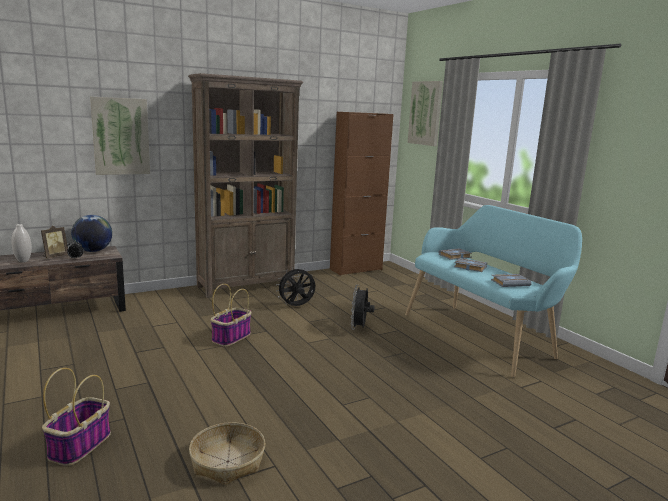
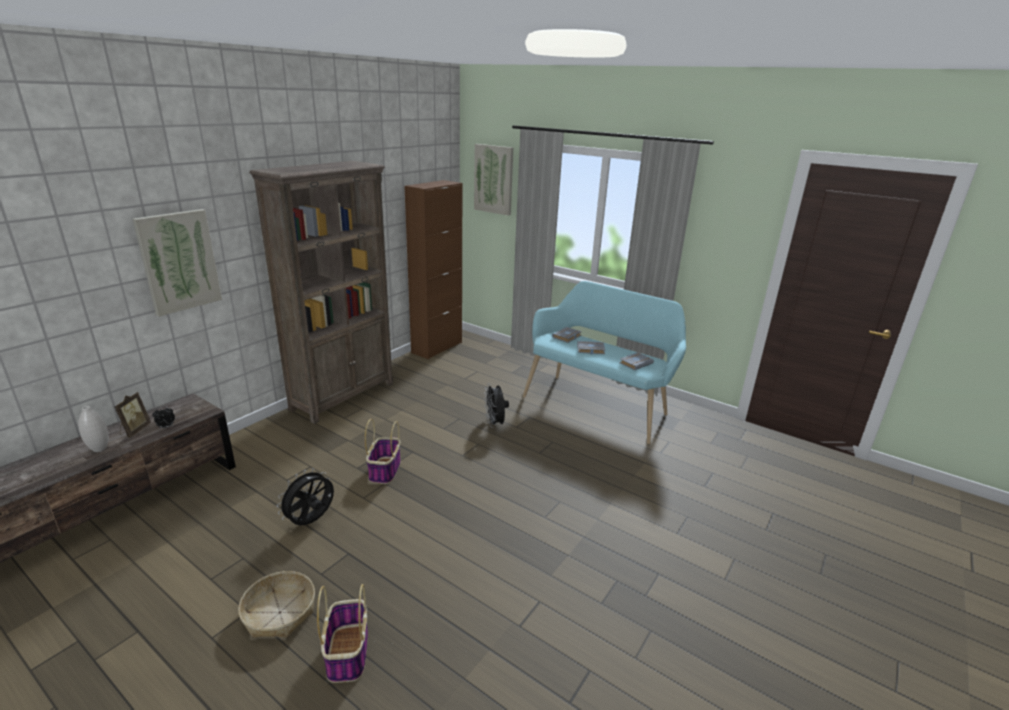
camera: 25 degrees left, 10 degrees up
globe [71,215,112,252] -> none
basket [189,422,265,485] -> basket moved to [238,571,315,638]
black fan [276,266,315,306] -> black fan moved to [277,468,334,525]

